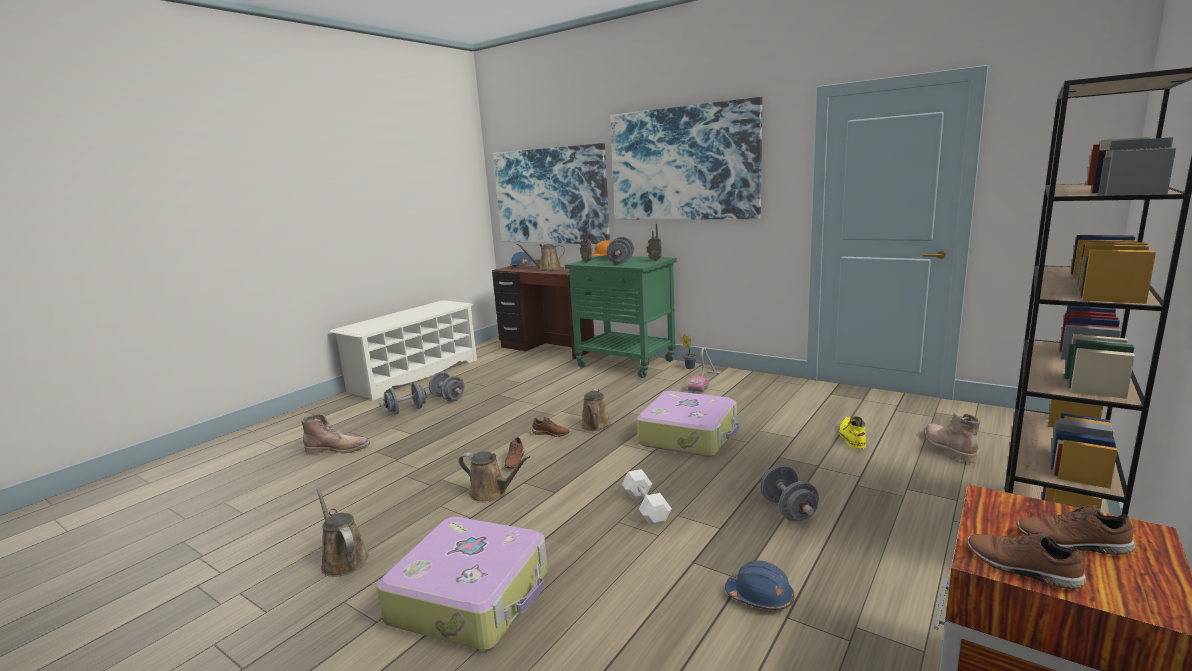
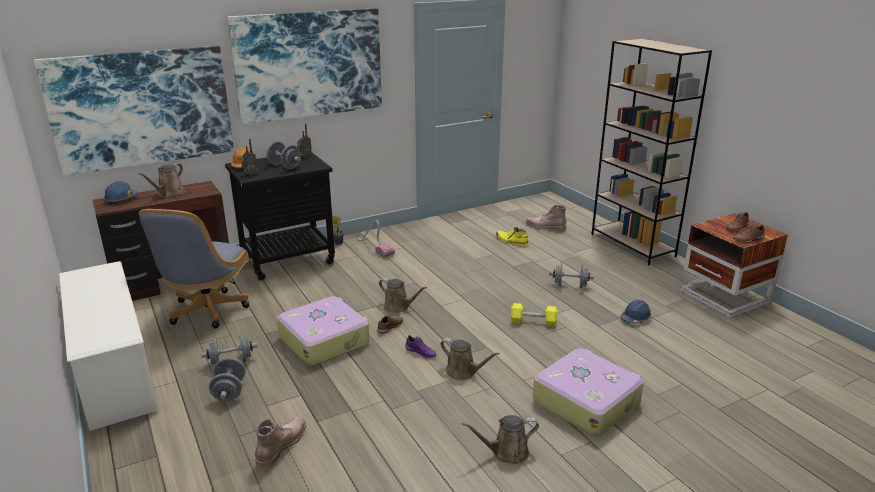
camera: 65 degrees left, 10 degrees up
brown watering can [459,451,530,503] -> brown watering can turned 75 degrees clockwise [440,338,500,380]
brown shoe [504,437,524,468] -> purple shoe [405,335,437,358]
green cart [565,256,677,378] -> black cart [225,153,335,281]
white dumbbell [622,469,672,525] -> yellow dumbbell [511,303,557,326]
suitcase [636,391,739,457] -> suitcase moved to [277,296,370,366]
none -> blue office chair [139,209,249,329]

